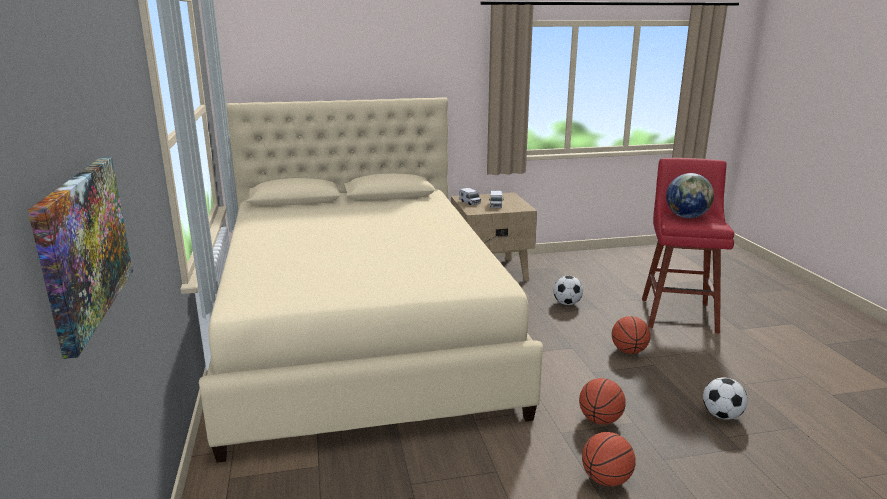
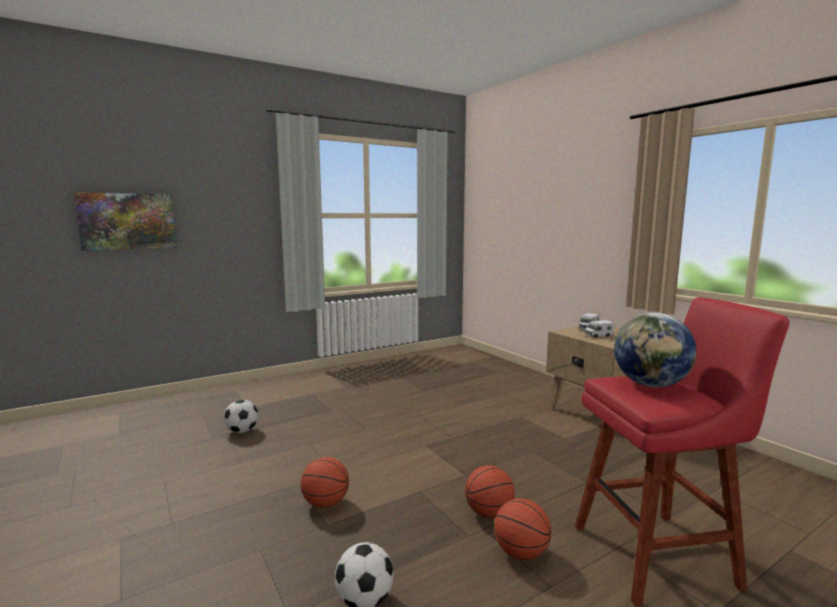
camera: 70 degrees right, 10 degrees down
beige bed [199,97,543,463] -> none
football [553,276,583,305] -> football moved to [224,400,258,433]
basketball [582,432,635,487] -> basketball moved to [494,498,552,560]

